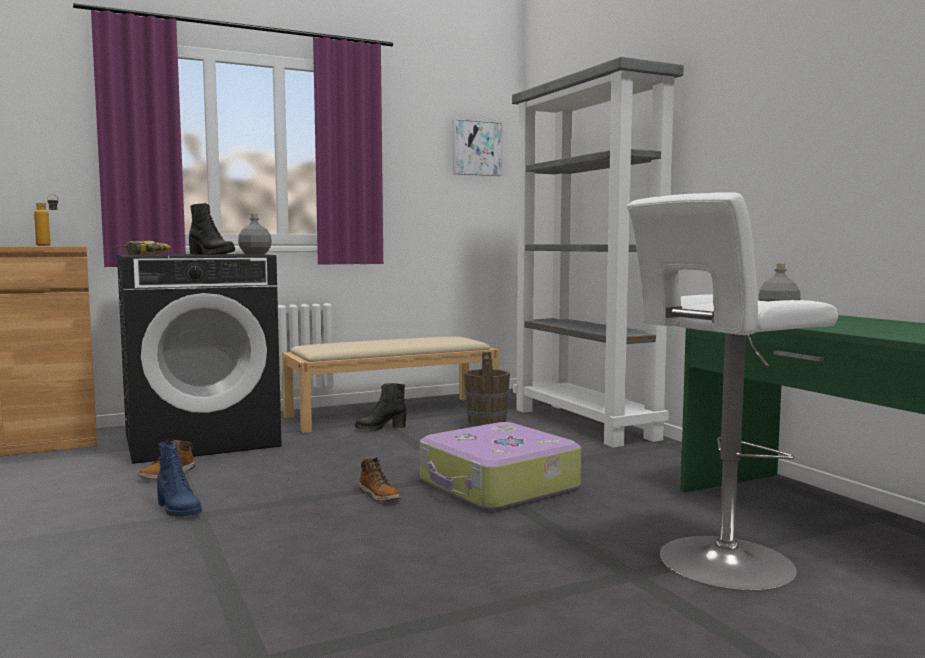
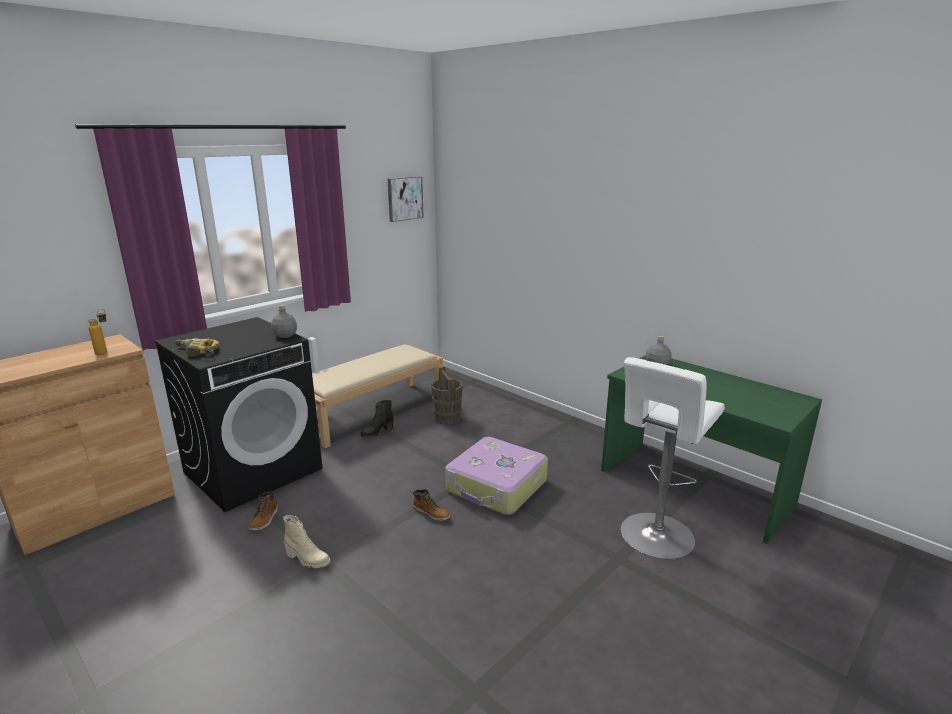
camera: 20 degrees left, 15 degrees up
blue boot [157,442,202,517] -> beige boot [283,515,330,568]
black boot [189,203,235,255] -> none
grey bookcase [512,57,684,448] -> none

